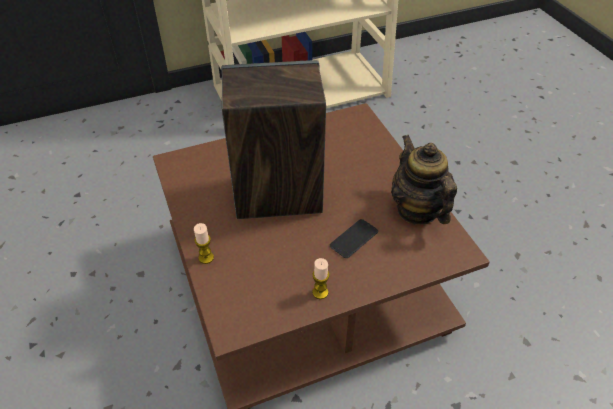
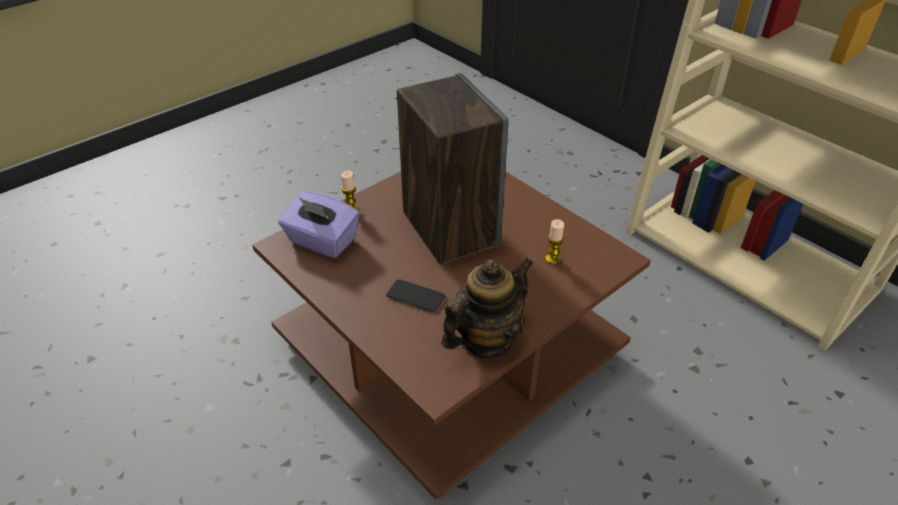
camera: 70 degrees right, 5 degrees down
candle [312,258,330,299] -> candle moved to [545,219,564,264]
none -> purple tissue box [278,191,359,258]

